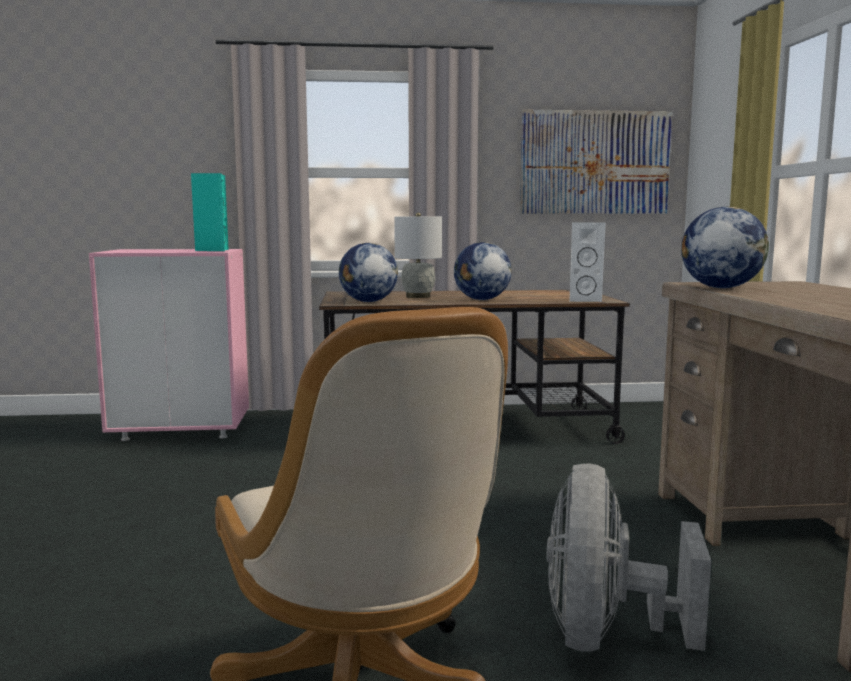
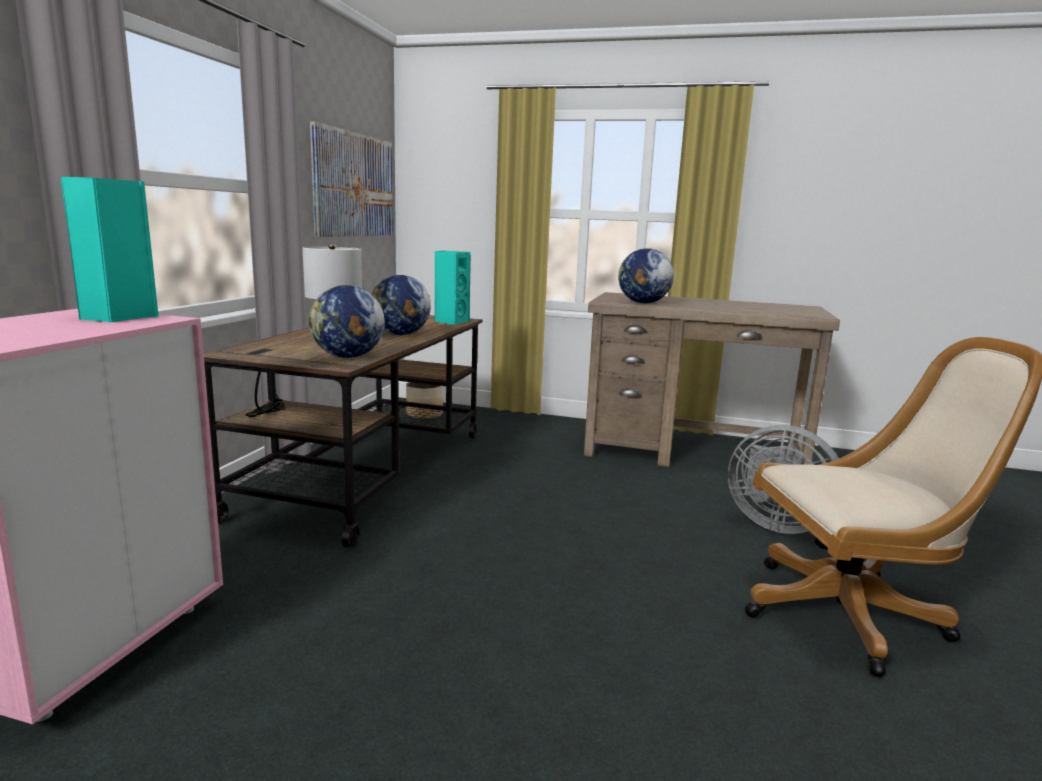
camera: 70 degrees left, 5 degrees up
white speaker [570,222,606,302] -> turquoise speaker [435,251,471,325]
none -> planter [406,382,443,419]

